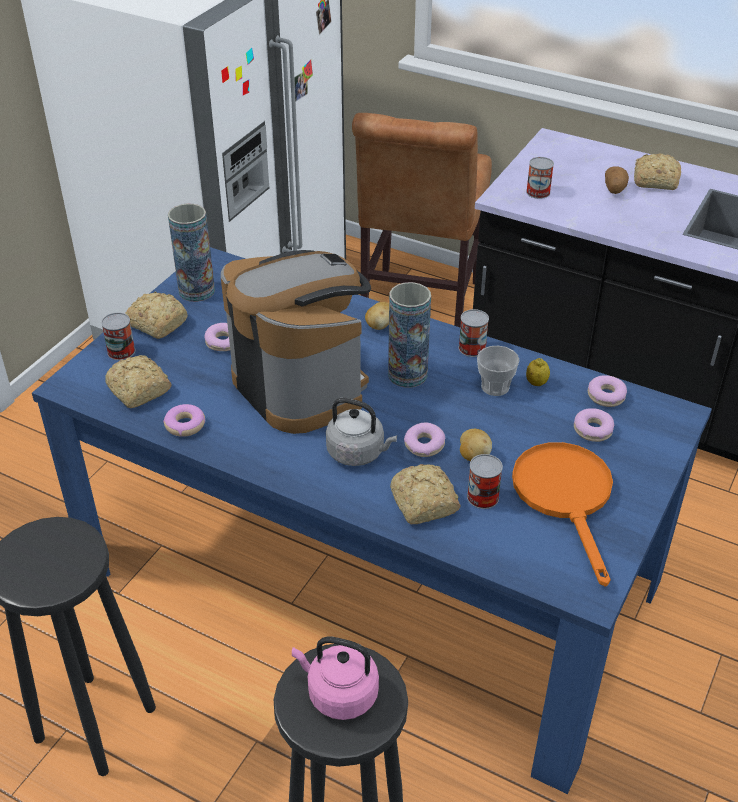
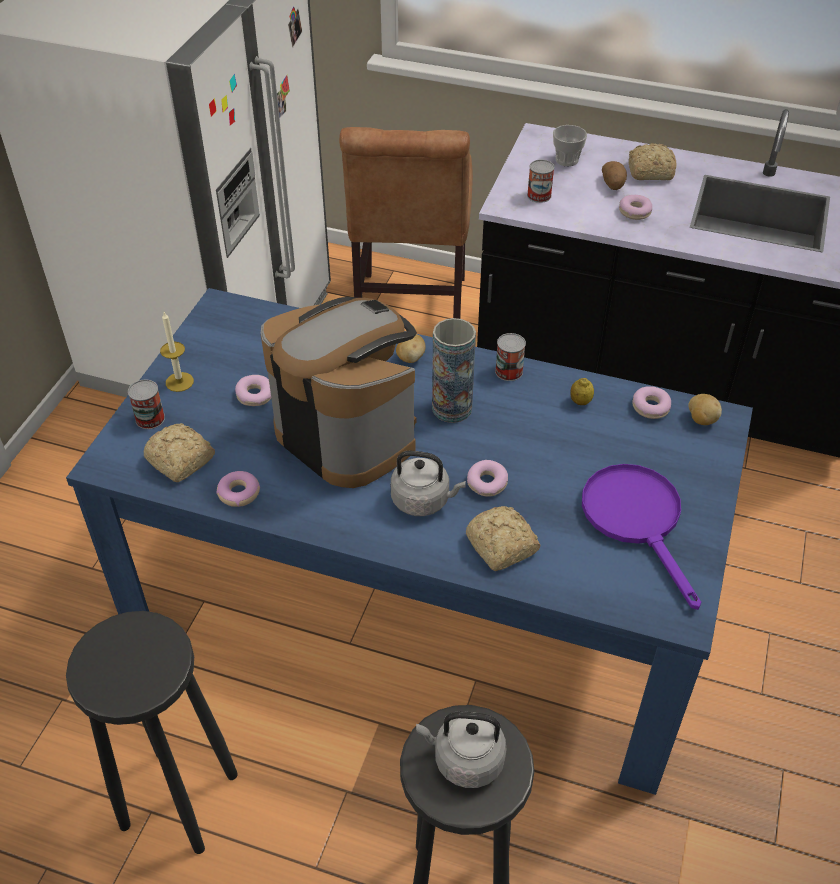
camera: 10 degrees left, 5 degrees up
bread [125,292,188,339] -> candle [160,312,194,392]
vase [168,204,215,302] -> none
pink kettle [292,636,379,720] -> grey kettle [416,711,507,788]
potato [460,429,492,461] -> potato moved to [688,394,722,425]
can [467,454,503,509] -> none
cup [477,346,519,396] -> cup moved to [553,125,587,166]
orange frying pan [512,442,613,587] -> purple frying pan [582,464,701,610]
donut [574,408,614,442] -> donut moved to [619,195,652,220]

